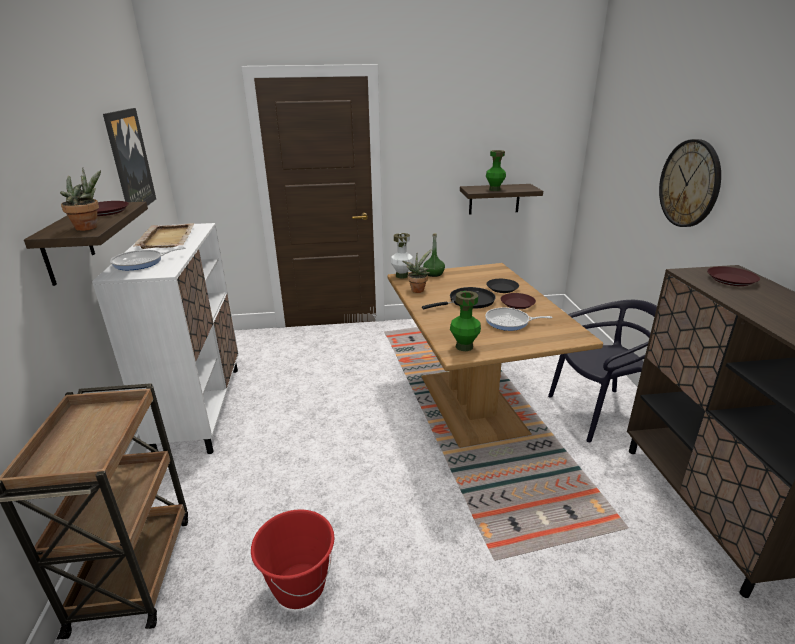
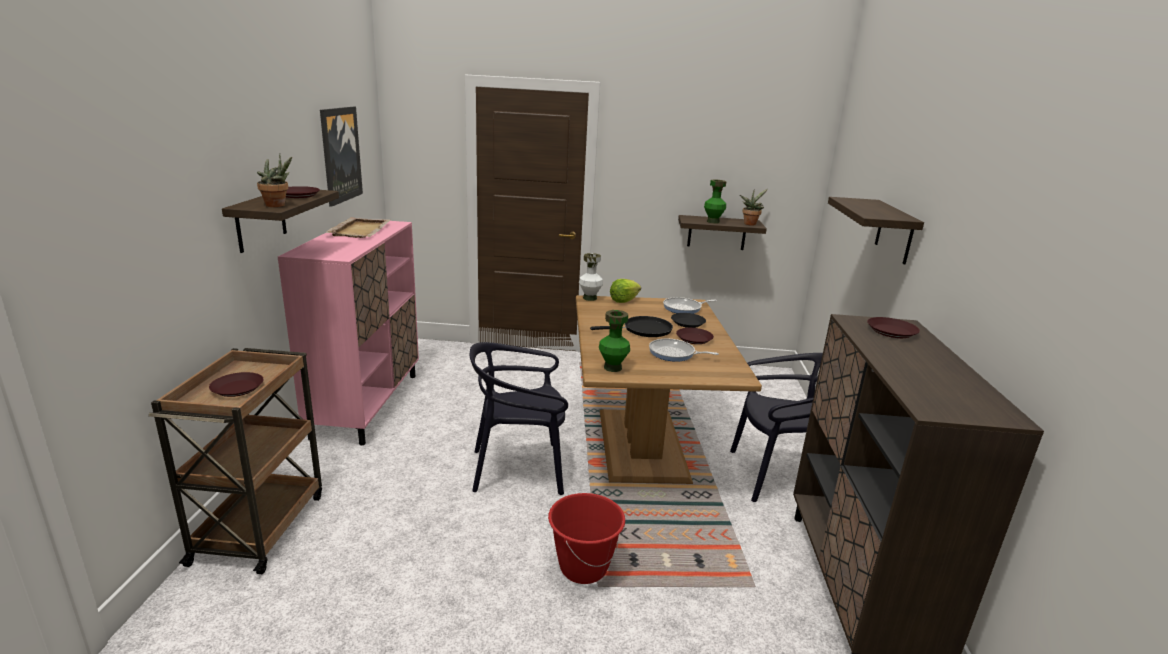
camera: 10 degrees right, 5 degrees down
white cabinet [92,223,239,454] -> pink cabinet [278,221,419,445]
frying pan [110,247,185,270] -> frying pan moved to [663,297,717,314]
red bucket [251,509,335,609] -> red bucket moved to [548,493,625,584]
potted plant [403,249,432,293] -> potted plant moved to [740,189,768,226]
green bottle [423,233,445,277] -> lettuce [610,279,641,303]
wall clock [659,139,721,227] -> shelf [828,197,924,265]
none -> brown plate [209,372,264,397]
none -> black chair [470,342,568,495]

